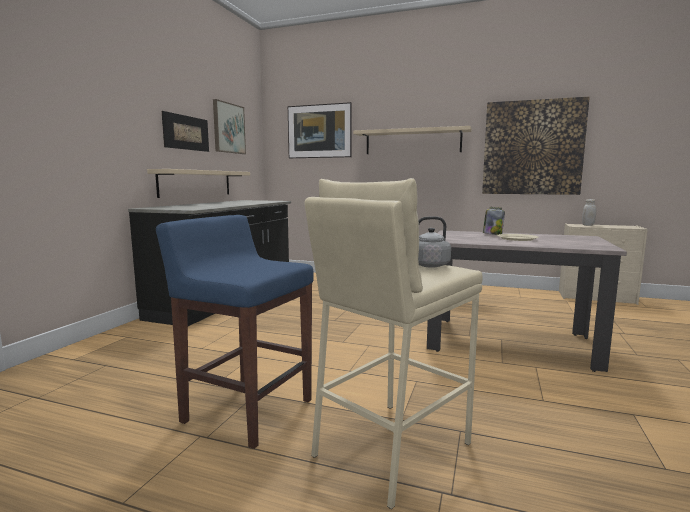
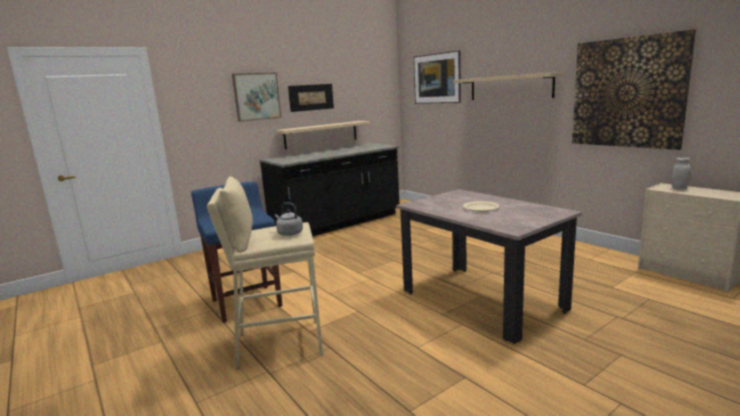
camera: 35 degrees right, 5 degrees up
picture [213,99,246,154] -> picture moved to [232,73,281,122]
jar [483,207,505,235] -> none

